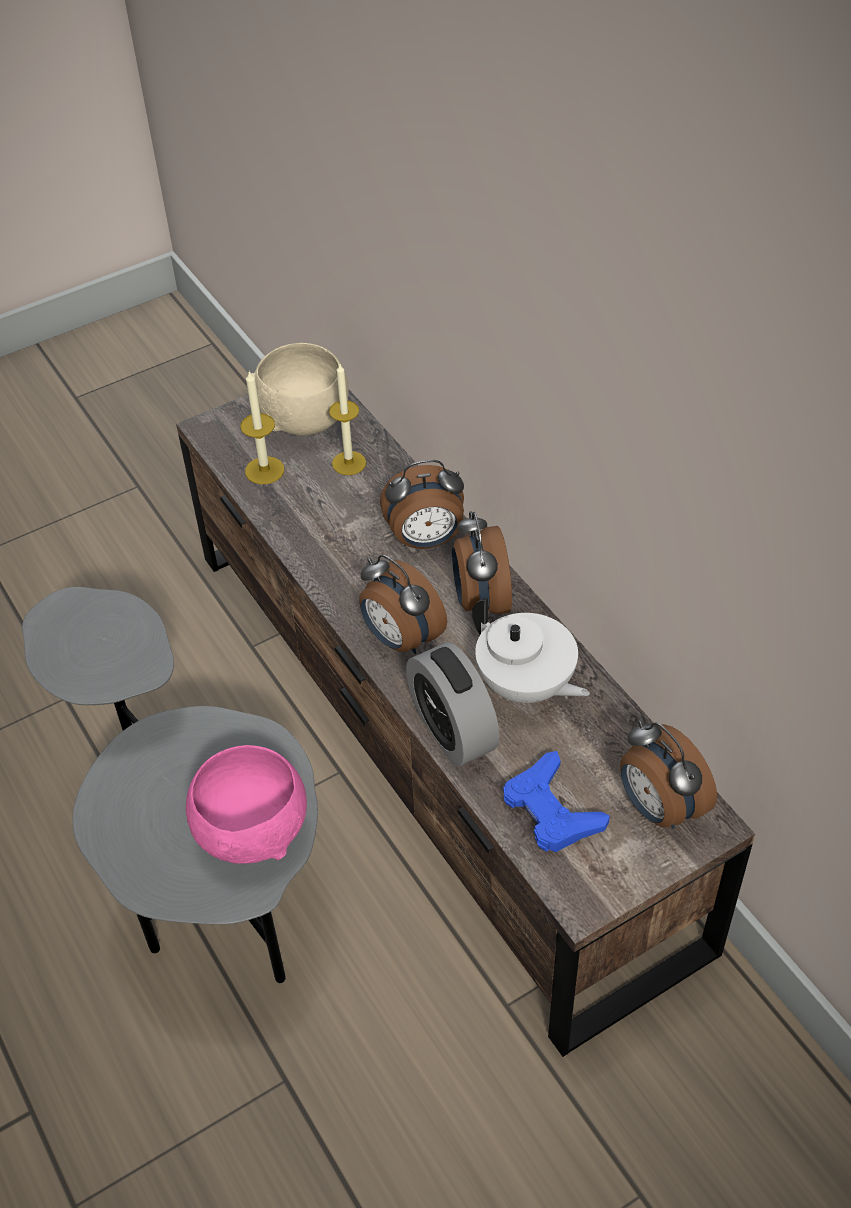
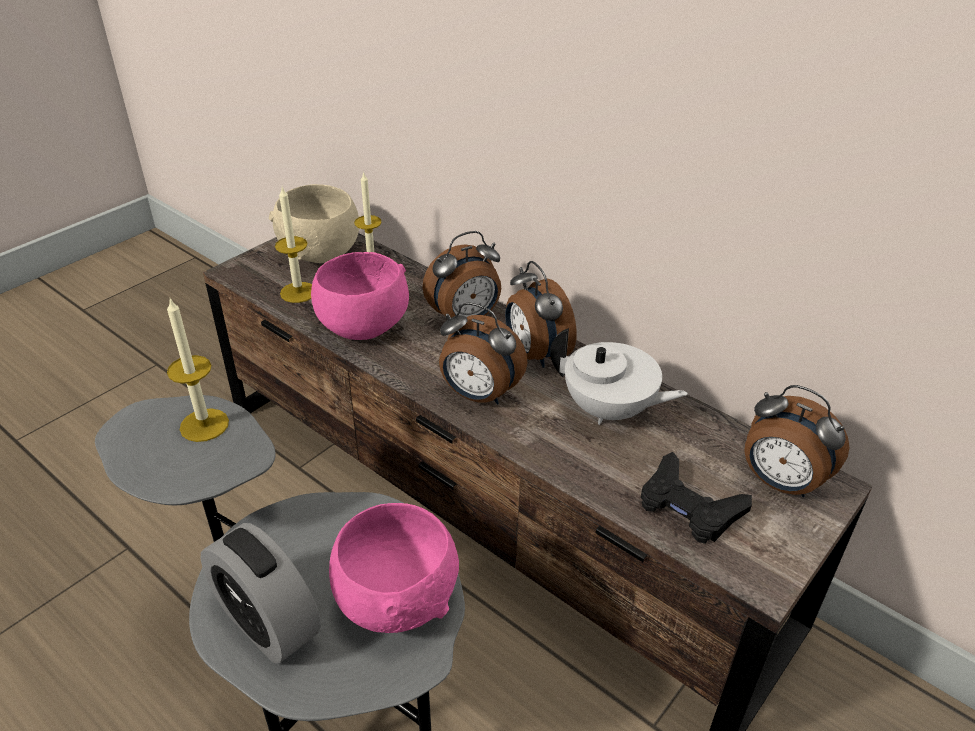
camera: 20 degrees left, 10 degrees down
alarm clock [406,642,500,766] -> alarm clock moved to [200,523,321,664]
blue game controller [503,751,610,852] -> black game controller [641,452,752,544]
none -> candle [167,297,229,442]
none -> pink bowl [311,252,409,340]

